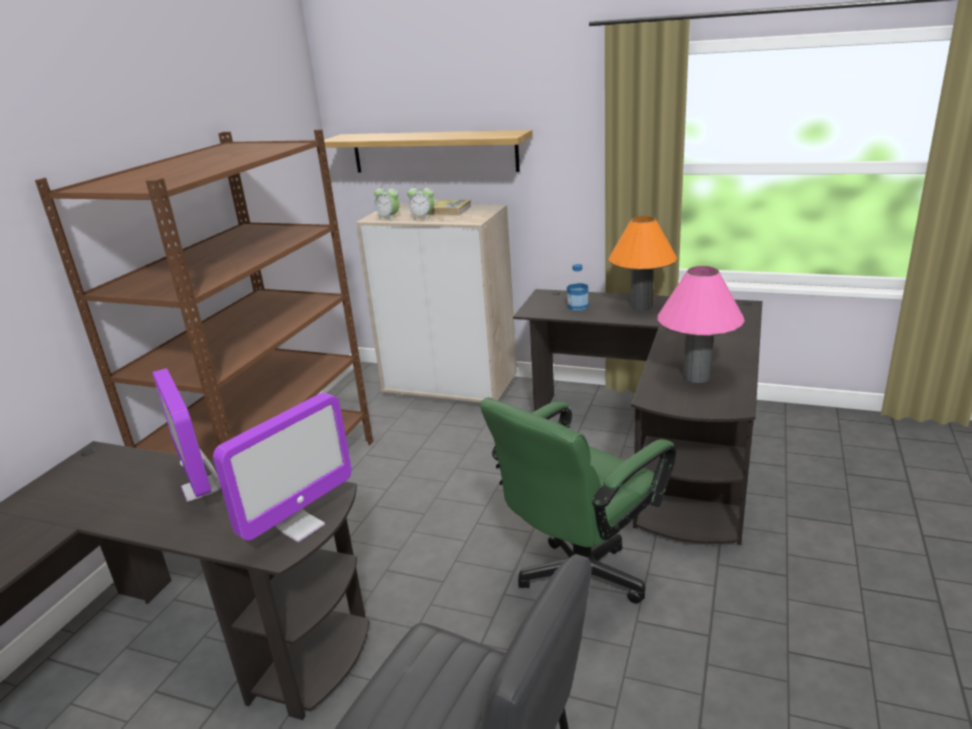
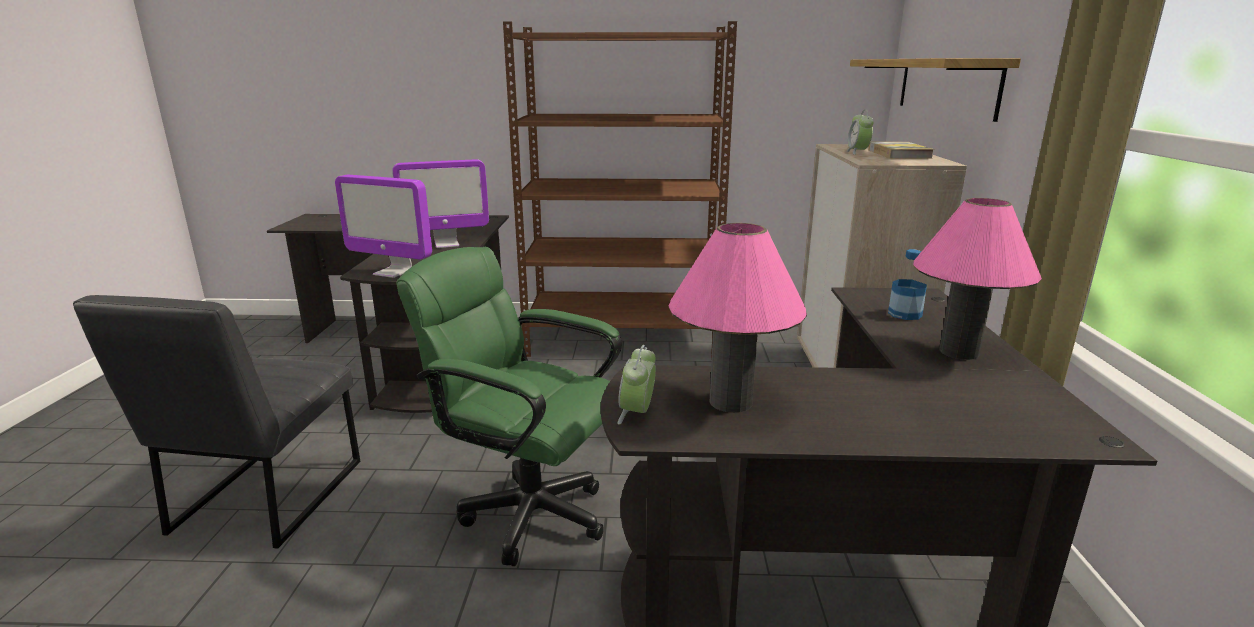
camera: 70 degrees right, 5 degrees down
monitor [152,368,221,502] -> monitor turned 150 degrees counterclockwise [393,159,489,248]
alarm clock [374,185,400,221] -> alarm clock moved to [617,345,656,425]
orange table lamp [609,216,677,311] -> pink table lamp [913,198,1042,360]

